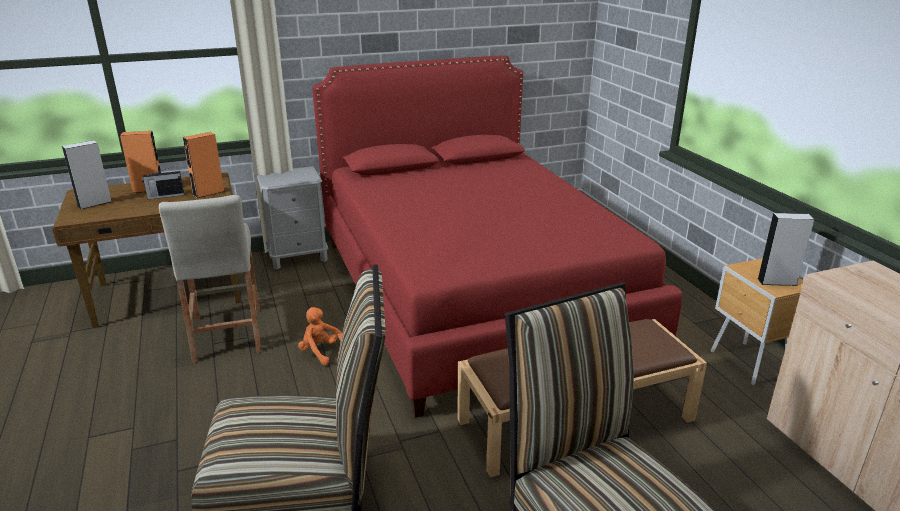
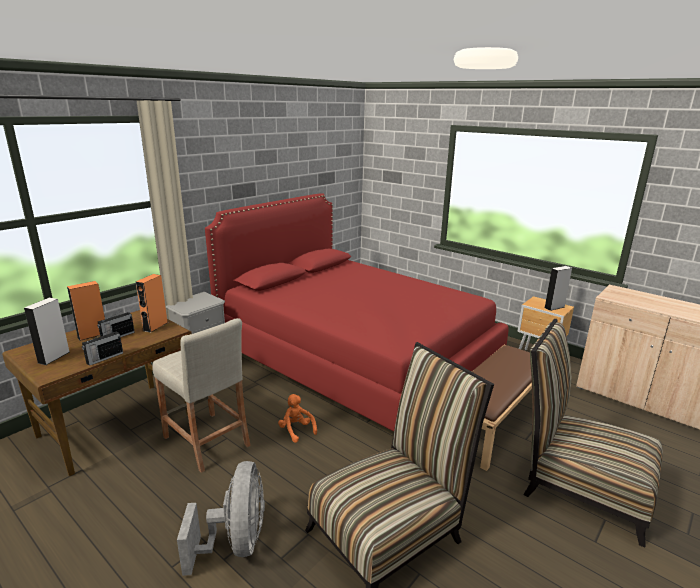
camera: 30 degrees left, 5 degrees down
orange plush toy [298,307,342,365] -> orange plush toy turned 45 degrees clockwise [278,394,317,443]
none -> radio [82,330,123,366]
none -> grey fan [177,461,265,576]

